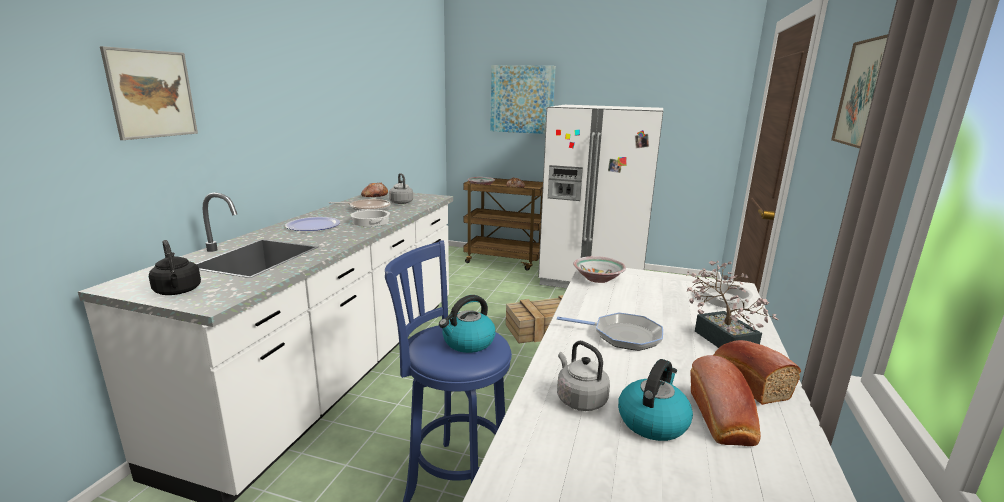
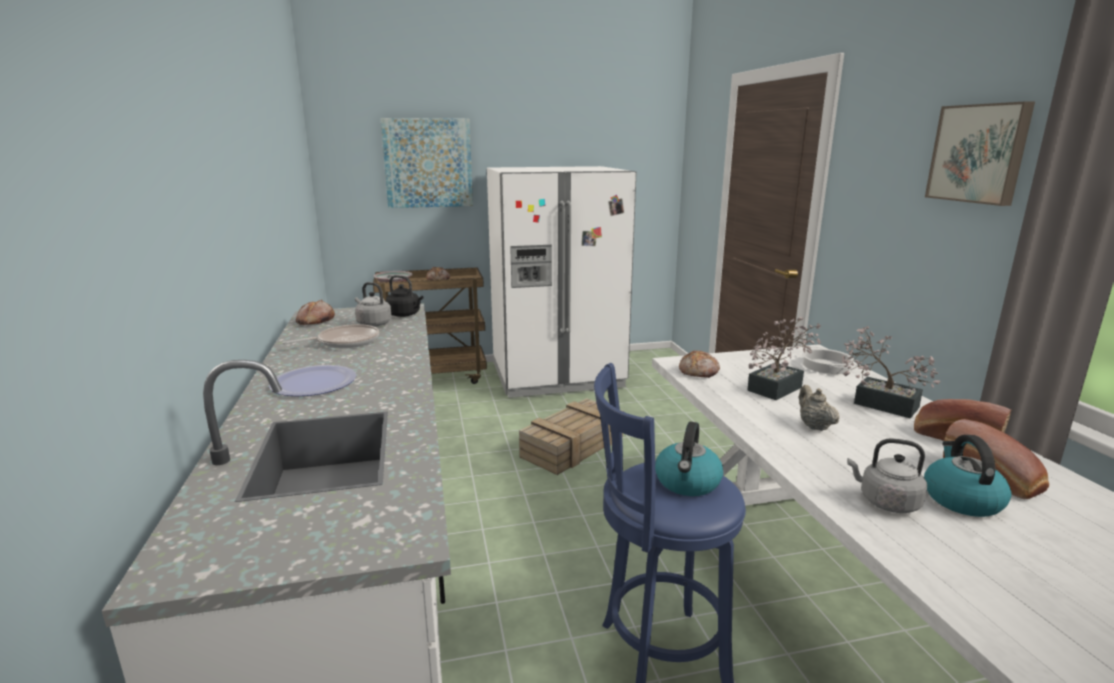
camera: 30 degrees left, 0 degrees up
picture [100,46,198,140] -> none
black kettle [149,240,201,295] -> black kettle moved to [386,275,424,317]
cooking pot [351,209,390,227] -> none
frying pan [557,312,663,351] -> beige teapot [799,385,839,431]
bowl [573,256,626,283] -> bread [679,350,720,378]
none -> potted plant [747,317,821,400]

